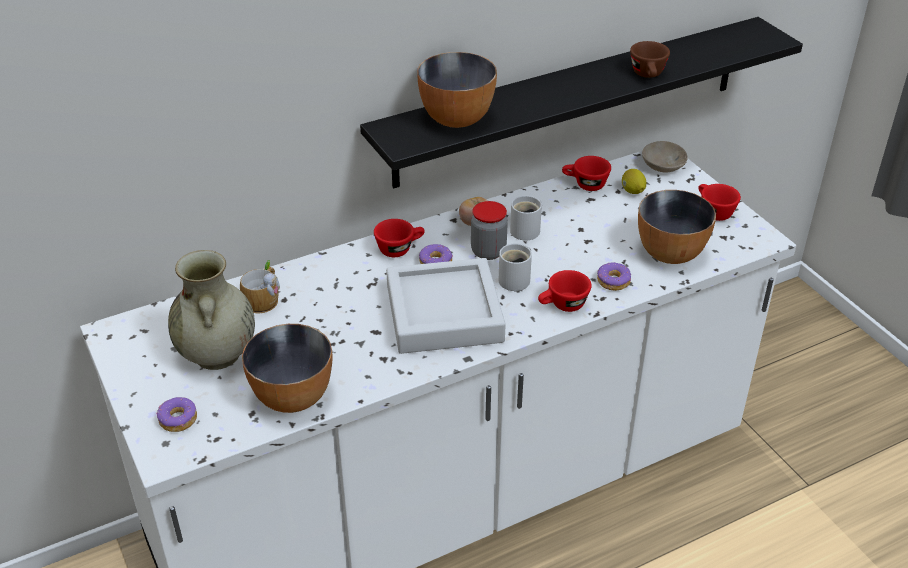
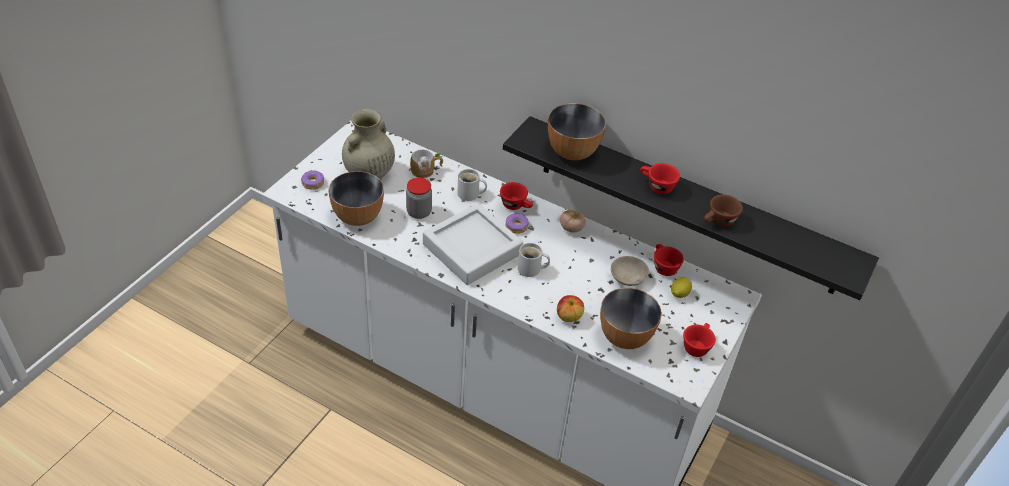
camera: 55 degrees right, 5 degrees up
jar [471,201,508,260] -> jar moved to [406,178,432,219]
white mug [510,196,542,241] -> white mug moved to [457,169,487,201]
red cup [538,270,592,312] -> red cup moved to [640,163,680,194]
donut [597,263,632,291] -> apple [557,295,584,322]
beige bowl [642,141,688,172] -> beige bowl moved to [611,256,649,286]

